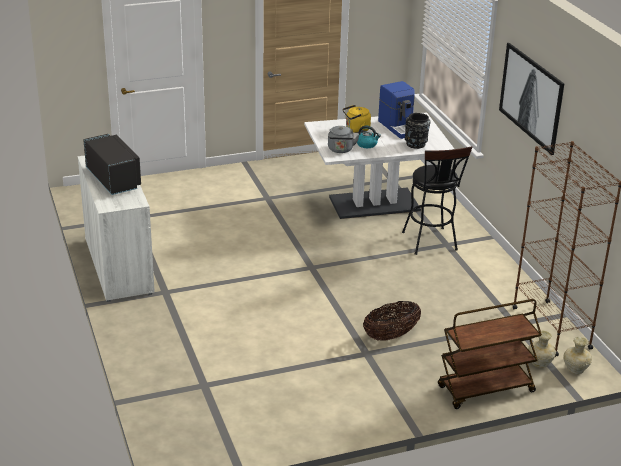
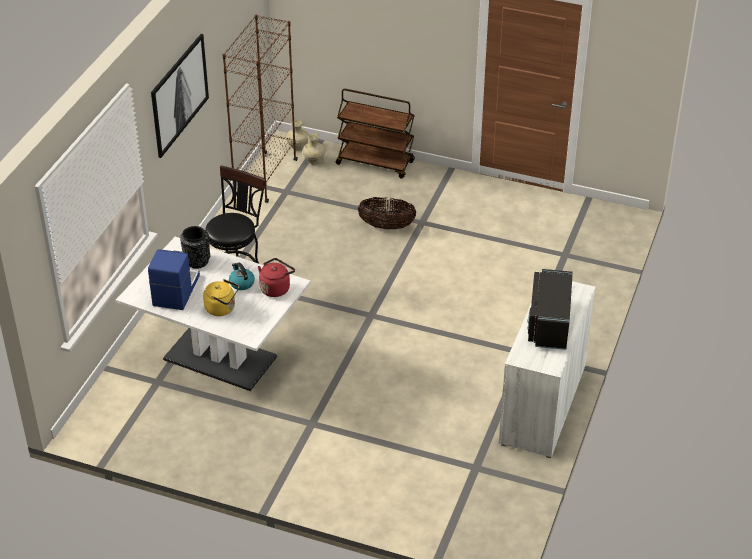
camera: 140 degrees left, 10 degrees up
grey kettle [328,126,360,153] -> red kettle [258,258,295,297]

